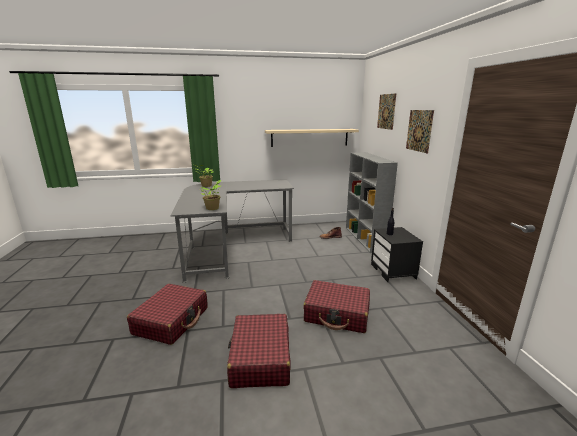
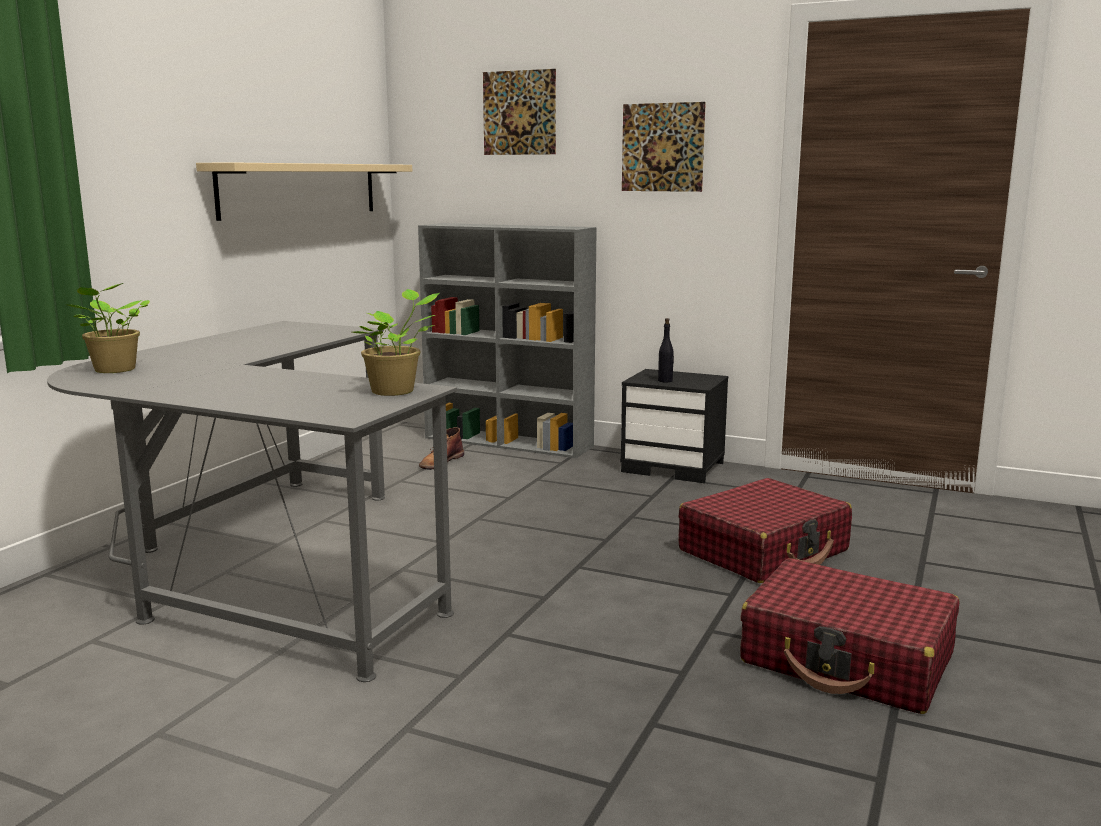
camera: 55 degrees left, 5 degrees down
red suitcase [127,284,208,345] -> none

